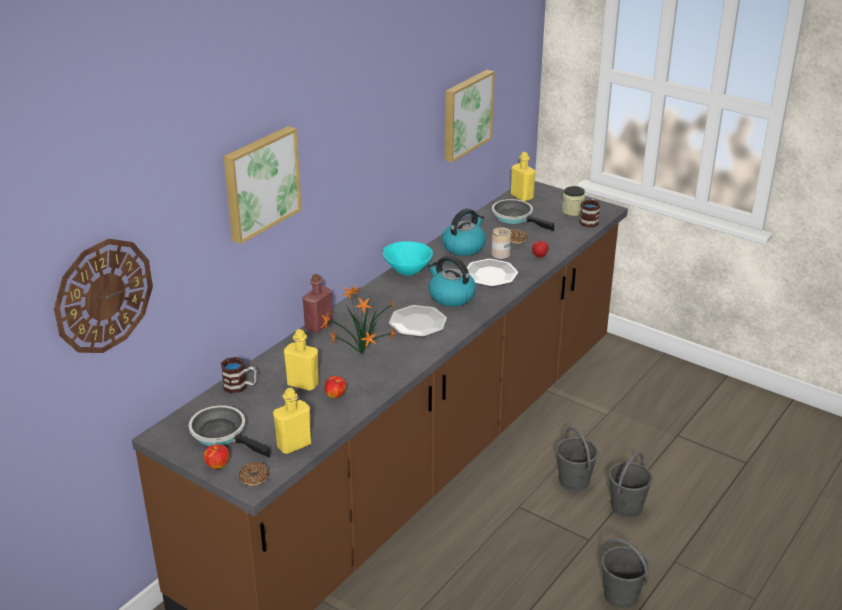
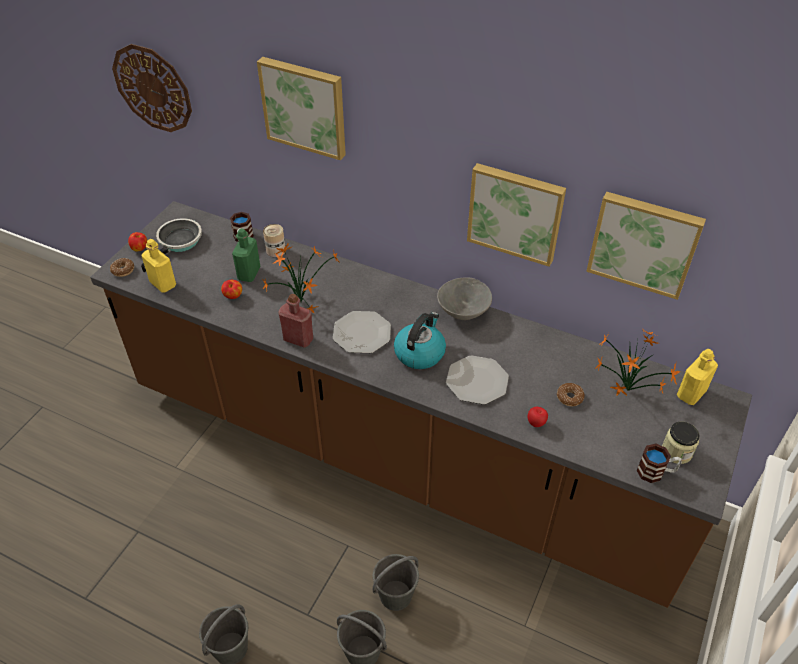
camera: 80 degrees right, 15 degrees up
yellow bottle [284,329,319,391] -> green bottle [232,229,261,282]
red bottle [303,274,333,333] -> red bottle moved to [278,294,313,348]
turquoise bowl [383,241,433,276] -> grey bowl [437,277,492,320]
kettle [442,208,486,256] -> none
can [491,227,511,259] -> can moved to [263,224,285,257]
frying pan [492,199,555,231] -> potted plant [595,328,681,396]
none -> picture [467,163,566,267]

